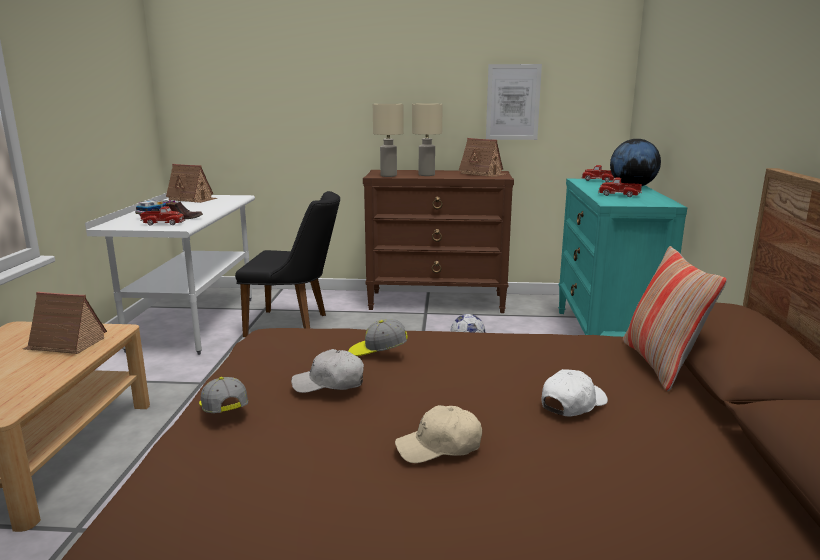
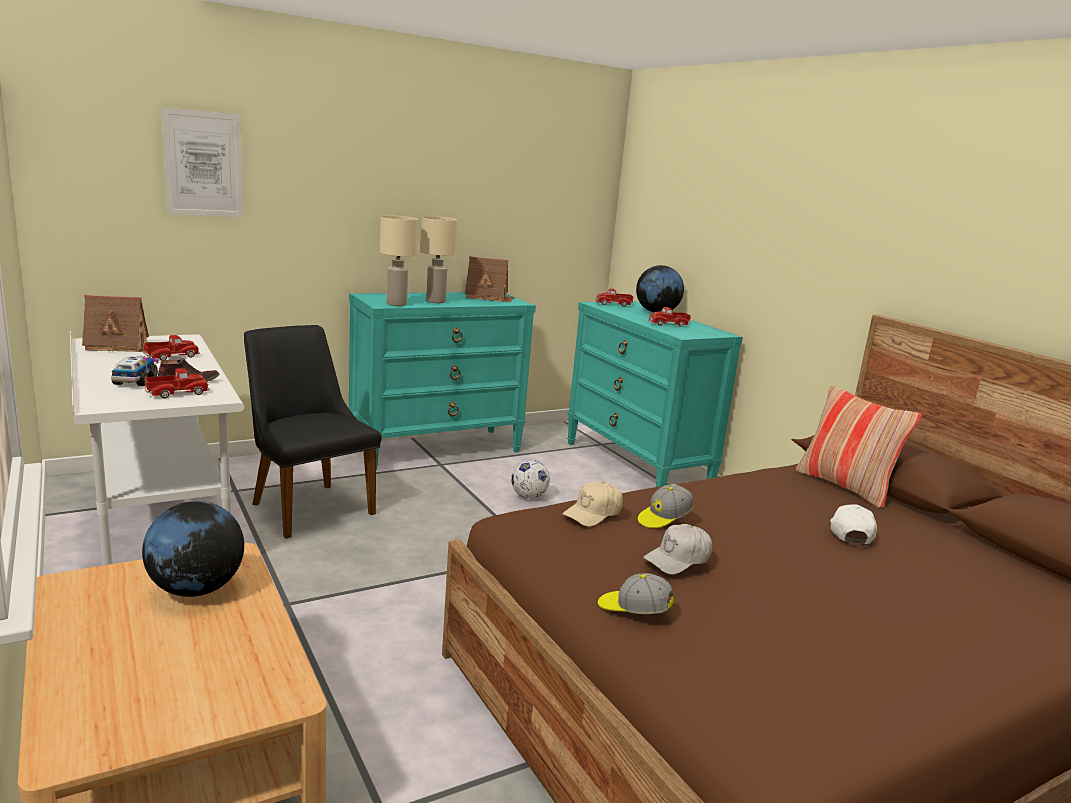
camera: 35 degrees left, 0 degrees up
toy house [23,292,107,354] -> globe [142,501,244,597]
black chair [235,191,340,337] -> black chair turned 105 degrees counterclockwise [244,325,382,539]
brown dresser [363,170,514,313] -> turquoise dresser [349,292,536,470]
beige cap [395,405,482,463] -> beige cap moved to [563,481,623,527]
picture [486,64,542,140] -> picture moved to [161,107,243,217]
none -> toy truck [142,335,200,361]

